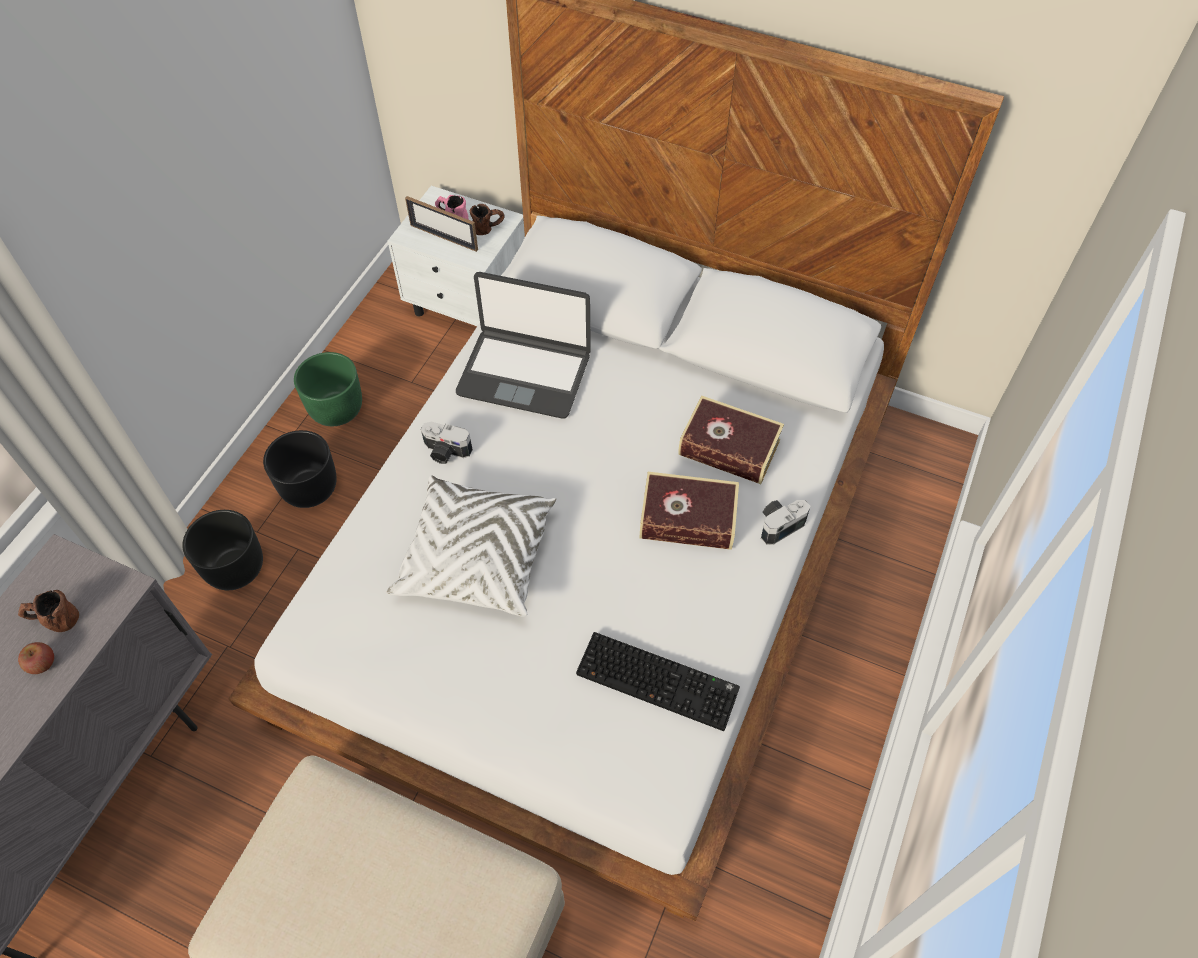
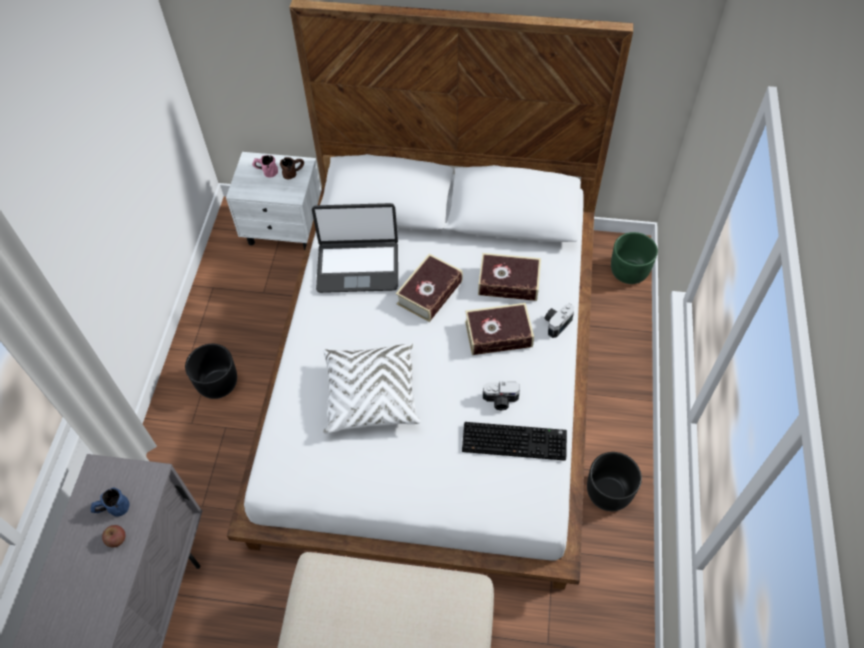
camera: 15 degrees left, 0 degrees up
brown mug [18,590,79,632] -> blue mug [91,488,129,517]
black planter [182,510,263,590] -> black planter moved to [587,452,642,511]
green planter [294,352,362,426] -> green planter moved to [611,232,658,284]
picture frame [405,196,478,252] -> none
camera [421,422,473,464] -> camera moved to [483,382,520,411]
none -> book [396,254,463,322]

